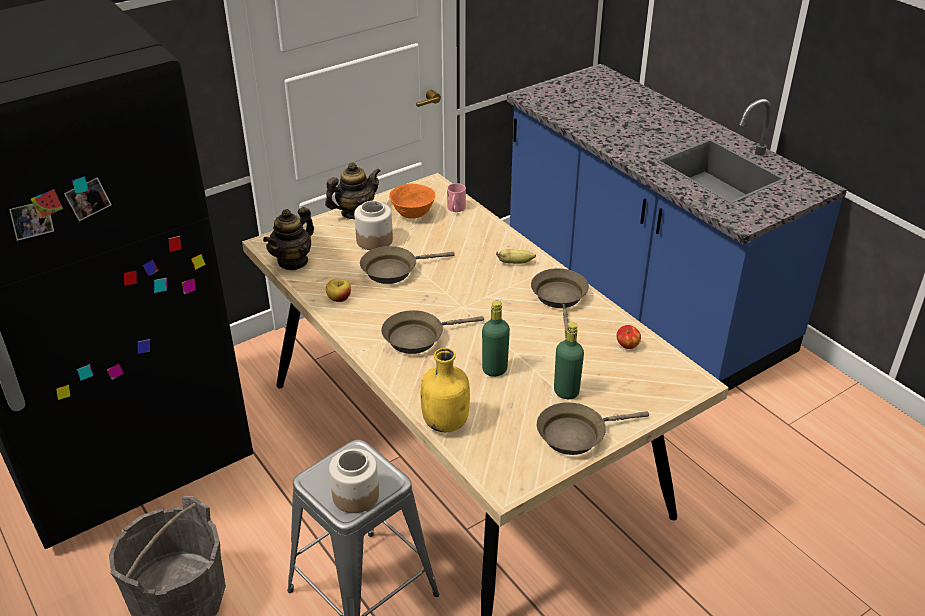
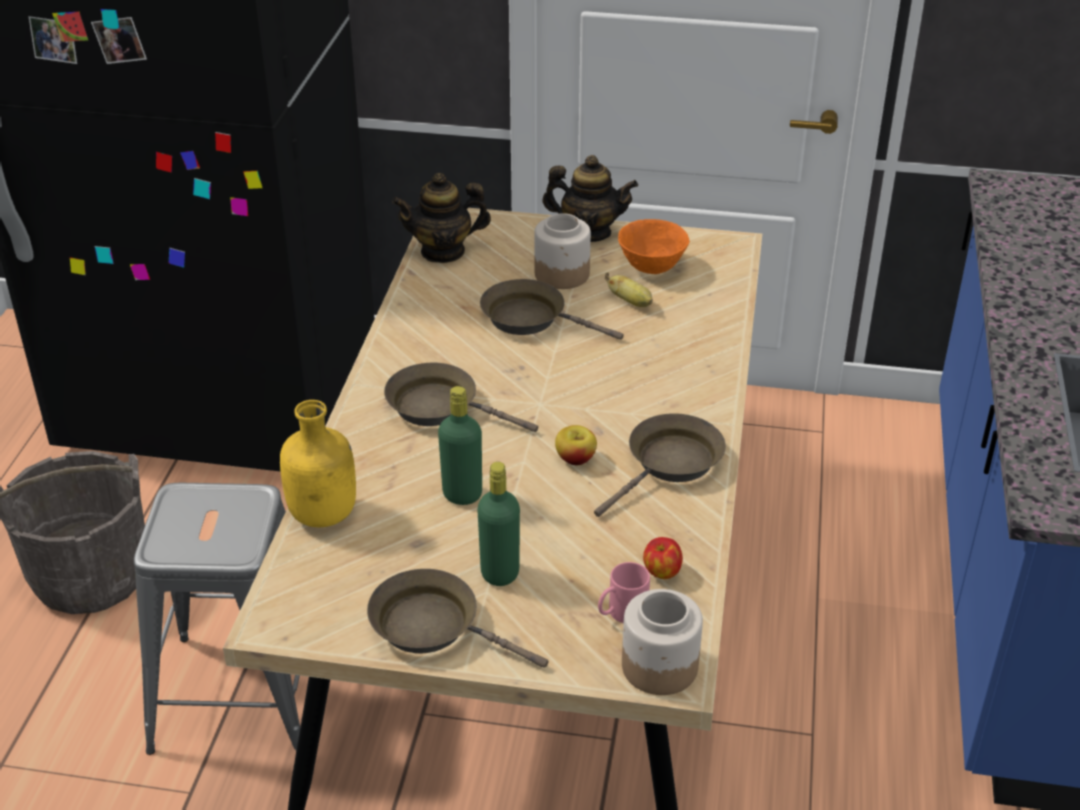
camera: 45 degrees right, 0 degrees up
apple [326,279,351,302] -> apple moved to [555,425,597,465]
jar [329,449,379,513] -> jar moved to [622,589,703,695]
pink mug [447,183,466,212] -> pink mug moved to [598,562,650,623]
banana [496,249,536,264] -> banana moved to [605,272,653,307]

